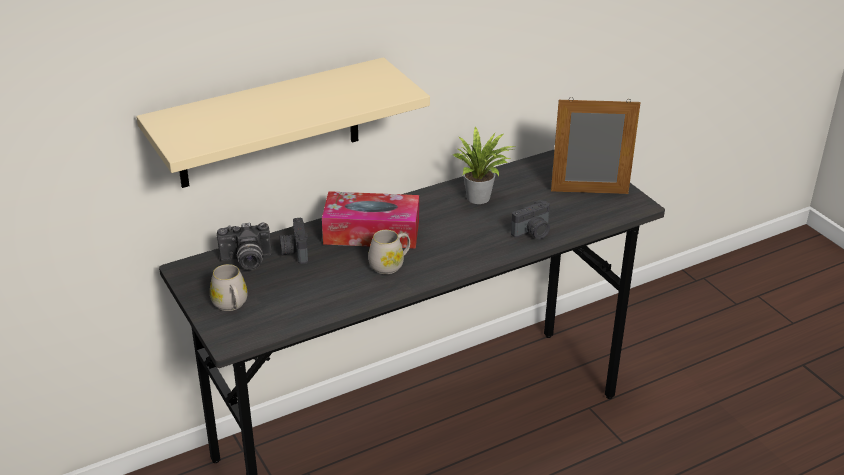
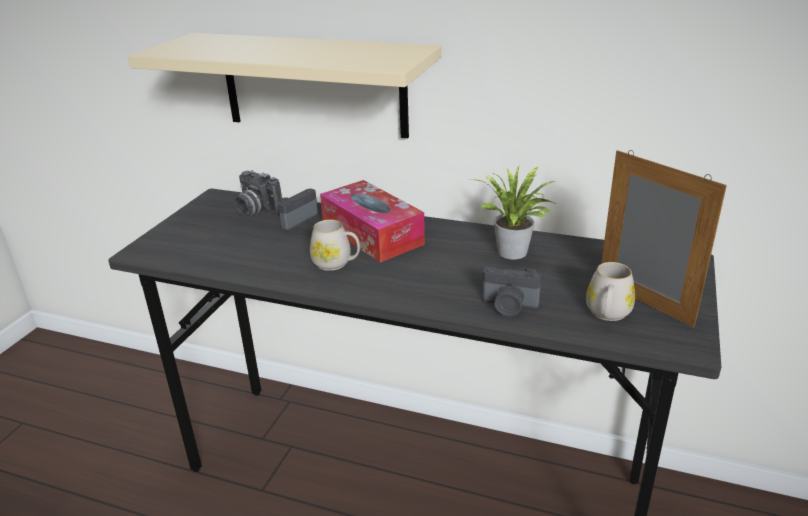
camera: 50 degrees right, 5 degrees down
white mug [210,264,247,311] -> white mug moved to [586,262,635,321]

